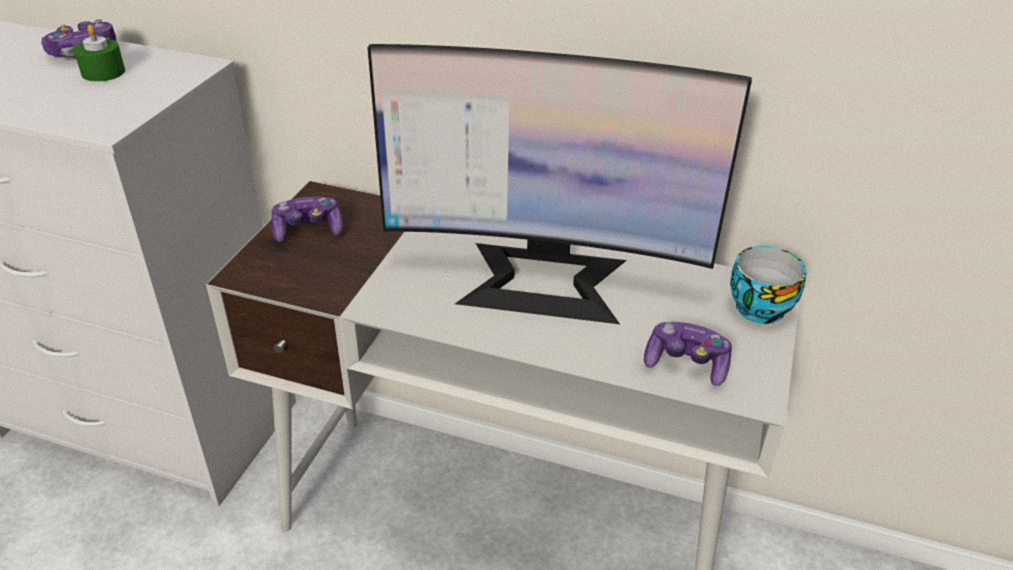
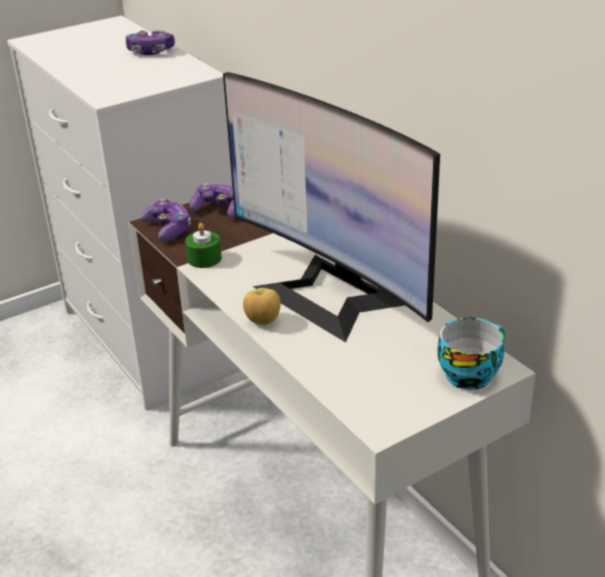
camera: 40 degrees right, 5 degrees down
green candle [74,25,125,82] -> green candle moved to [185,223,222,268]
game controller [644,322,732,386] -> game controller moved to [141,198,191,241]
none -> apple [243,288,280,325]

